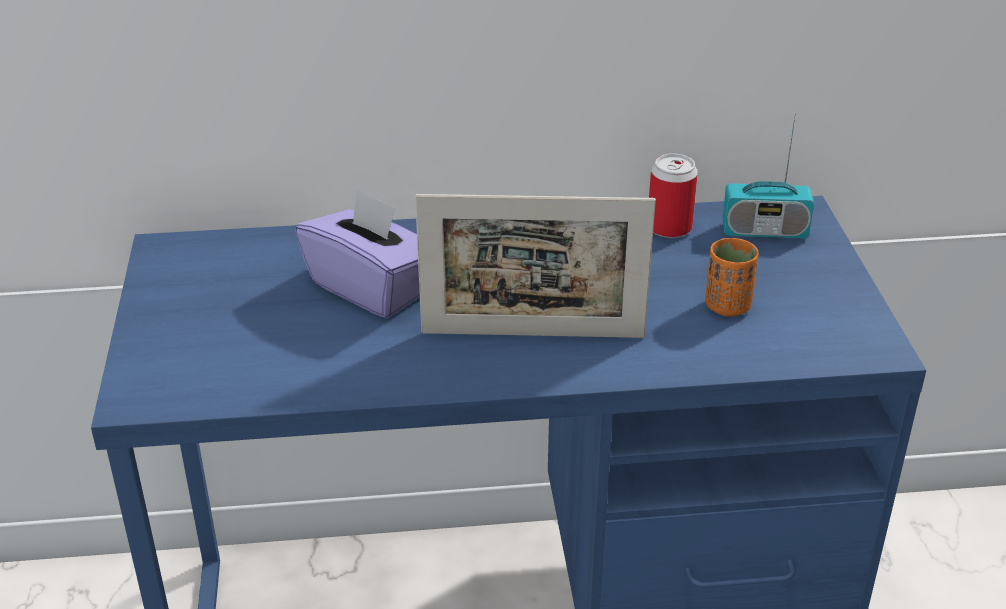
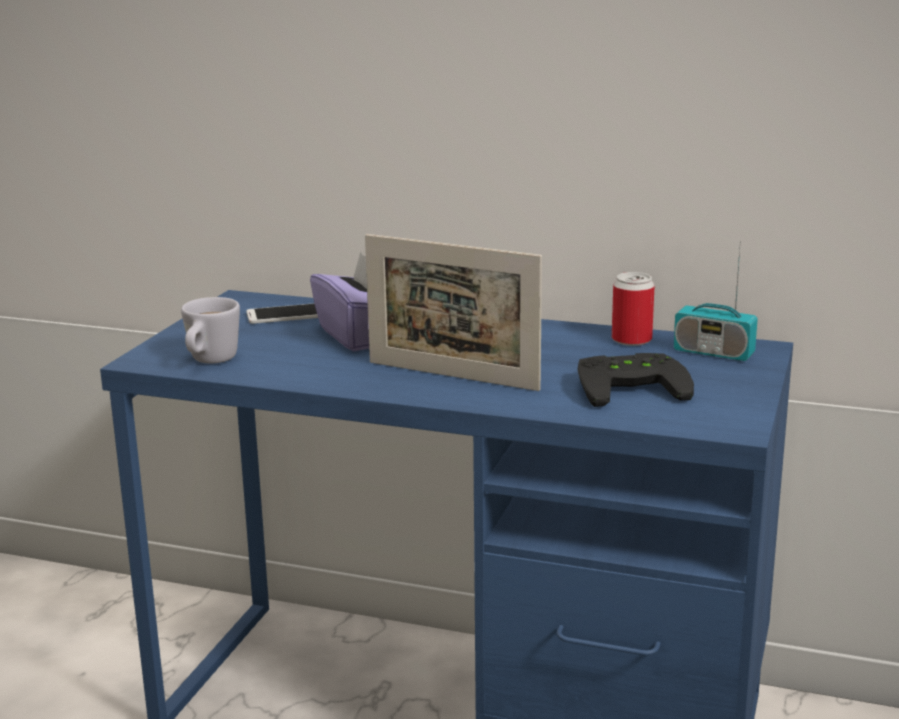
camera: 25 degrees right, 15 degrees down
orange cup [705,238,759,316] -> black game controller [578,353,694,407]
none -> white mug [181,297,240,363]
none -> phone [246,303,318,324]

